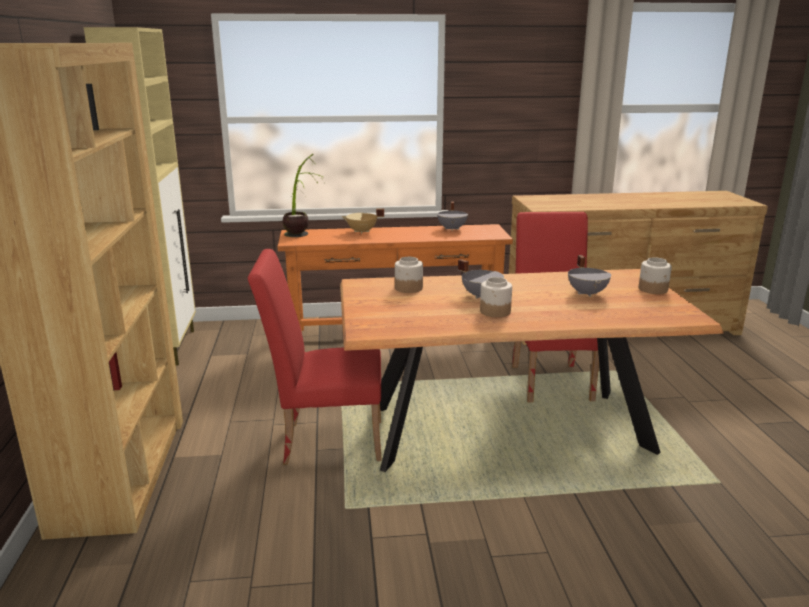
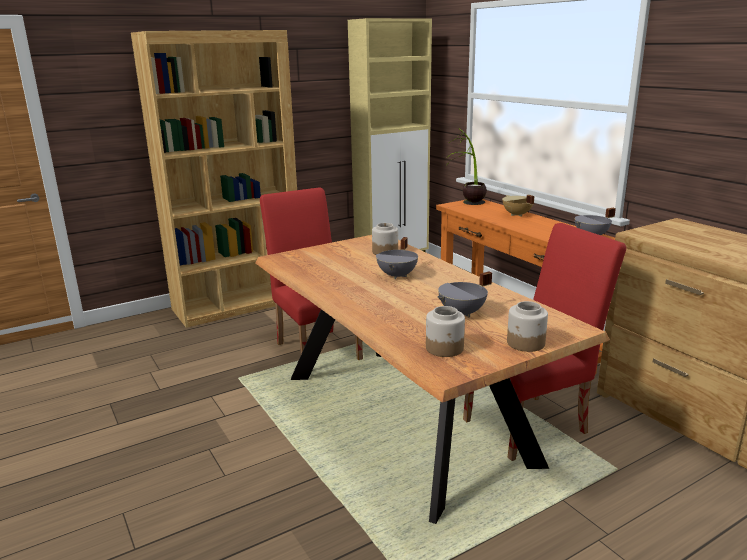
camera: 65 degrees right, 0 degrees up
jar [480,277,512,317] -> jar moved to [426,306,465,357]

